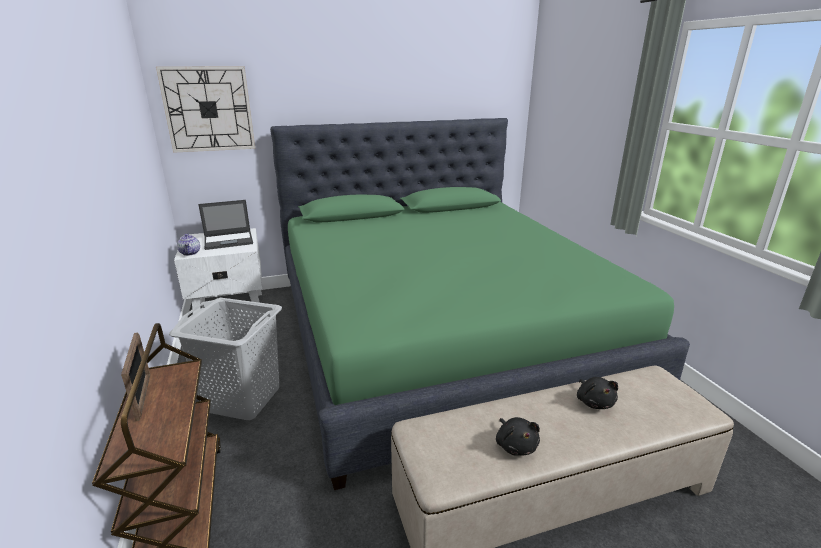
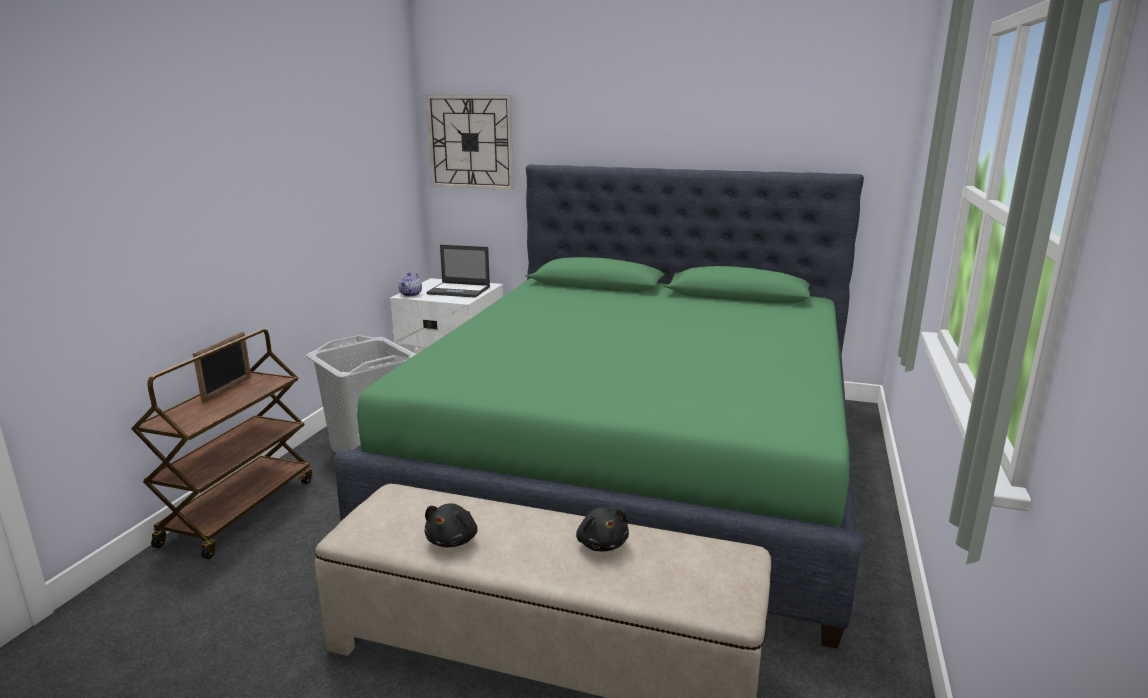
camera: 35 degrees right, 5 degrees down
black plush toy [577,377,618,409] -> black plush toy turned 45 degrees counterclockwise [576,507,629,551]

